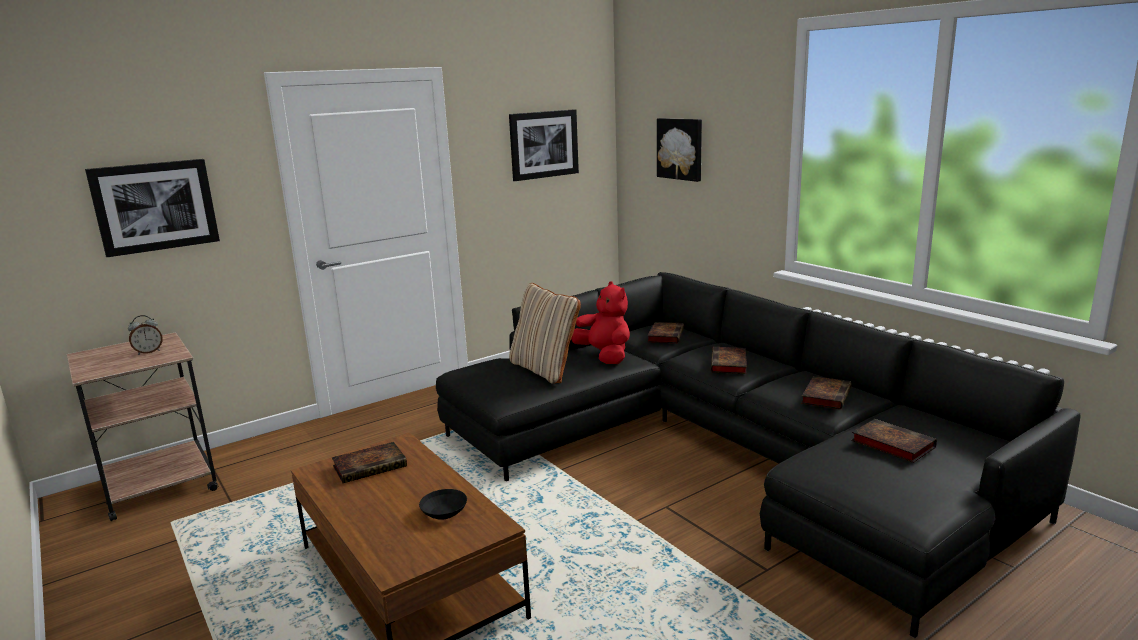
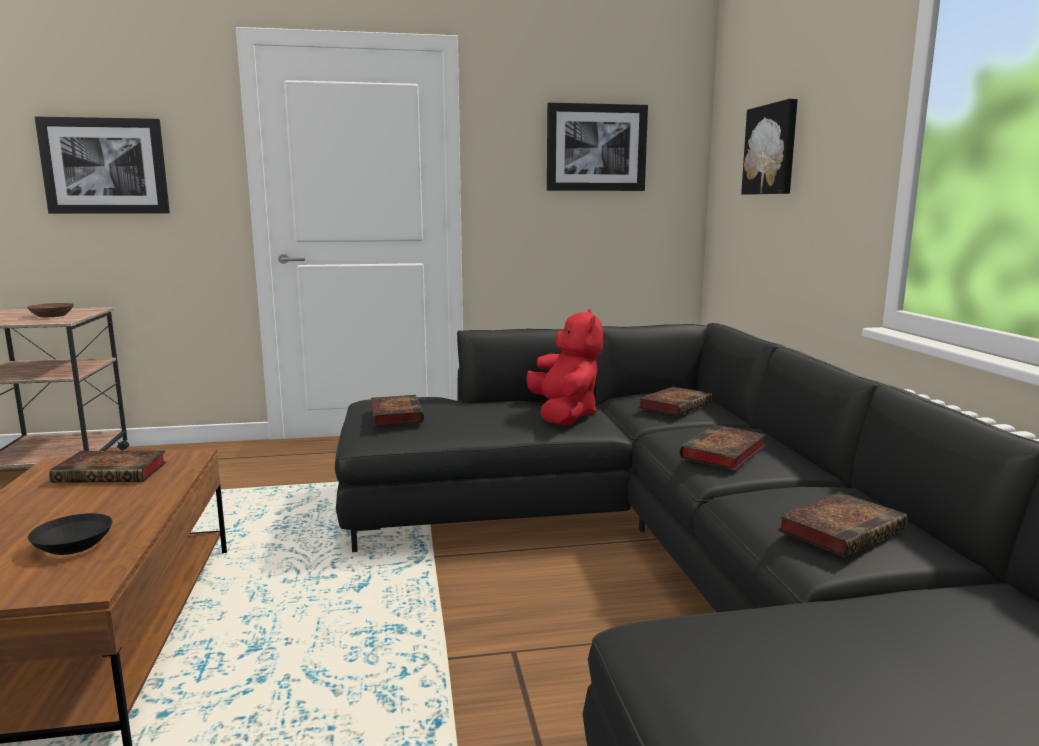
camera: 25 degrees right, 5 degrees down
alarm clock [128,315,163,355] -> brown bowl [27,303,74,317]
beige pillow [509,283,581,383] -> none
book [851,419,937,463] -> book moved to [371,395,424,426]

